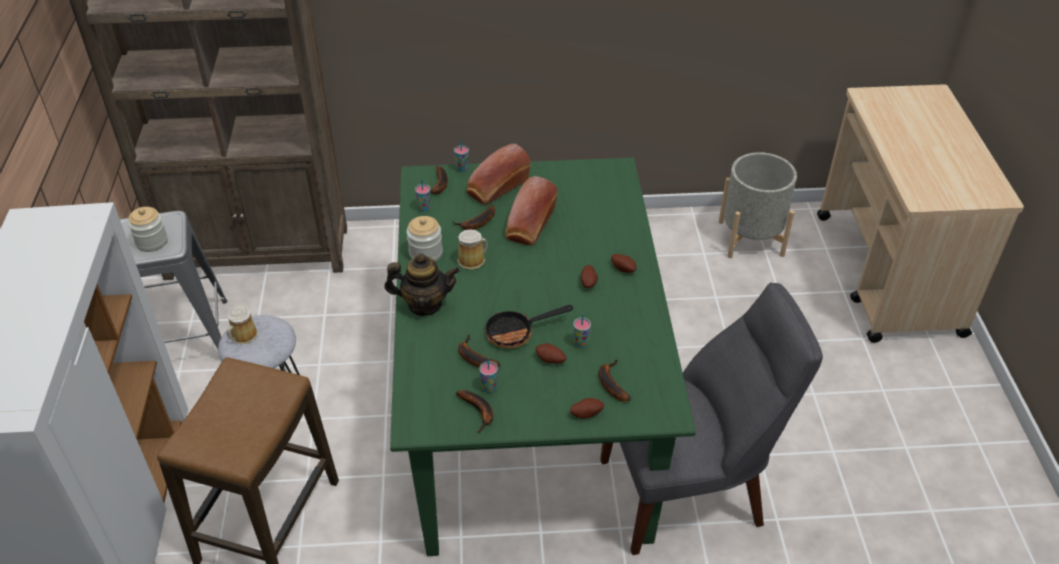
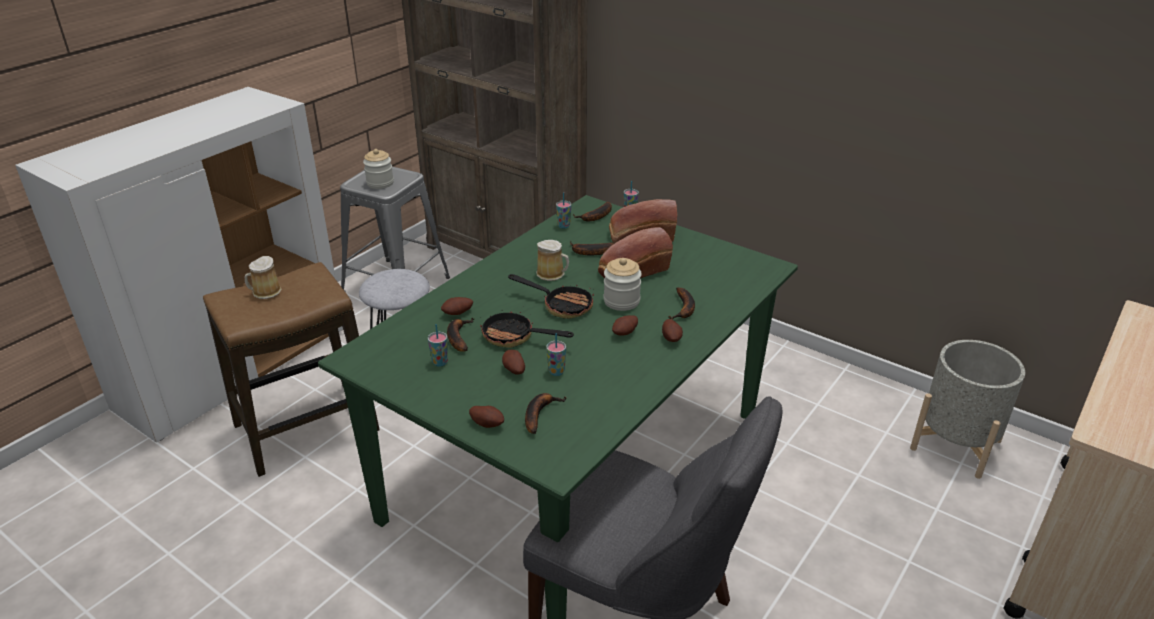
camera: 40 degrees right, 10 degrees down
mug [227,304,258,344] -> mug moved to [245,256,282,299]
teapot [384,253,460,316] -> none
jar [406,216,443,262] -> jar moved to [603,258,642,311]
banana [456,390,493,433] -> banana moved to [669,287,695,319]
none -> potato [441,297,473,315]
none -> frying pan [508,274,594,319]

